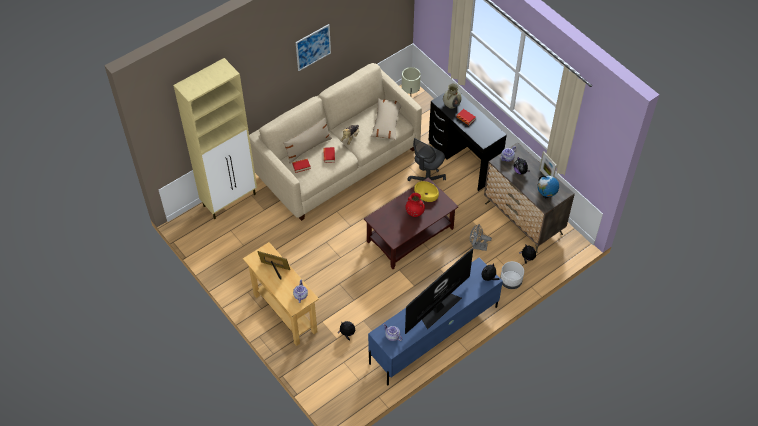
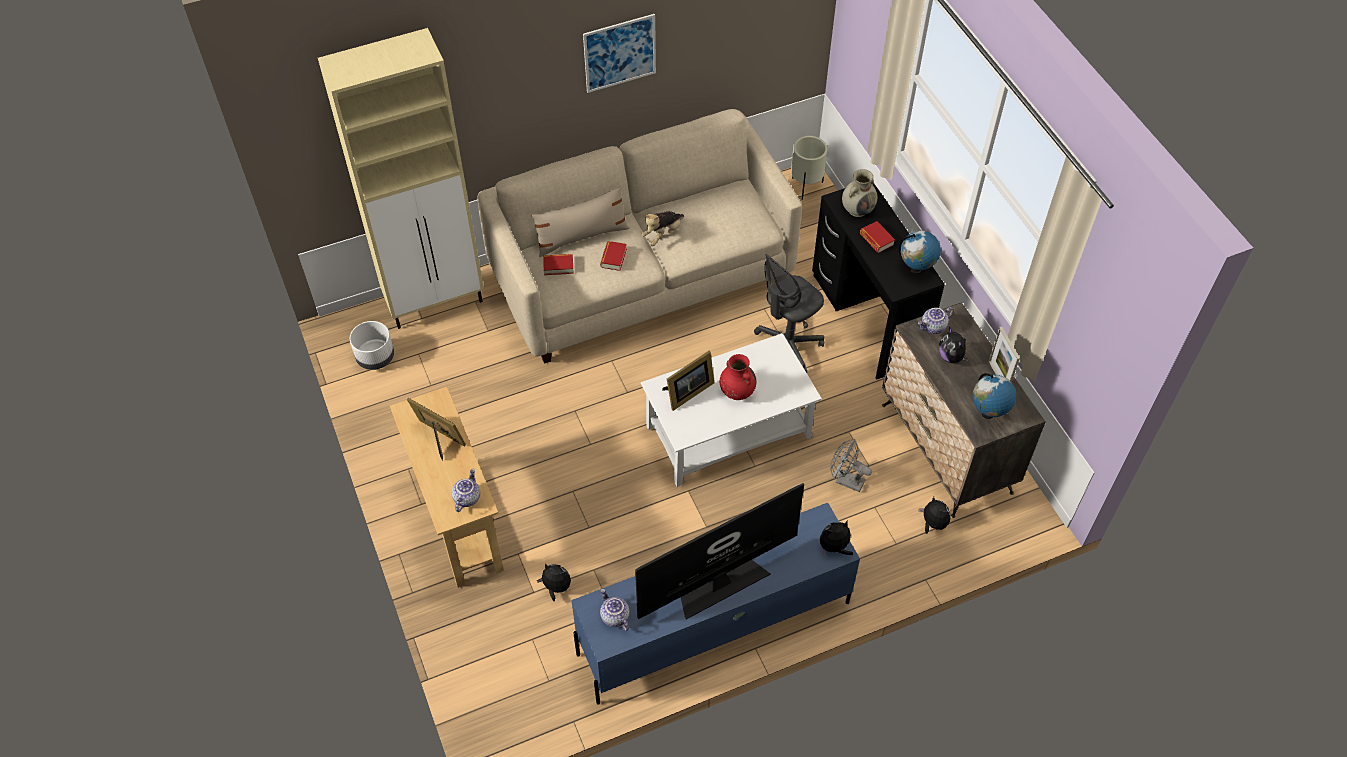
camera: 15 degrees right, 0 degrees up
brown coffee table [364,177,458,269] -> white coffee table [641,333,822,487]
beige pillow [371,98,401,140] -> none
yellow bowl [414,181,439,202] -> none
white planter [500,261,524,289] -> white planter moved to [350,321,394,370]
none -> picture frame [662,351,714,411]
none -> globe [898,231,941,274]

